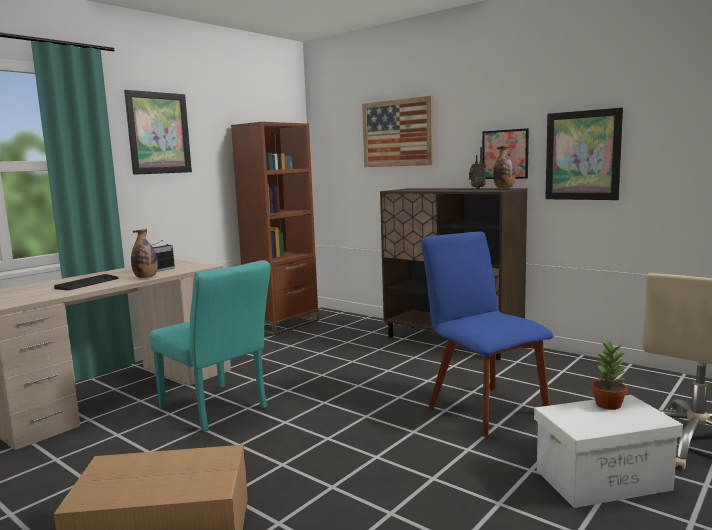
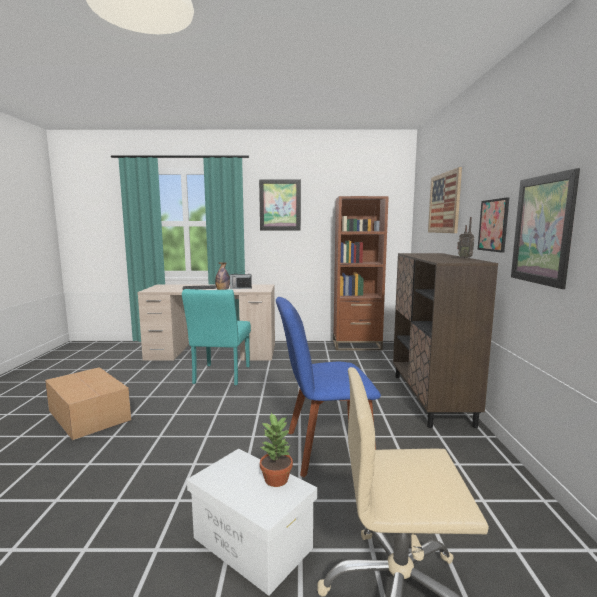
camera: 50 degrees right, 0 degrees up
blue chair [421,231,554,437] -> blue chair turned 120 degrees counterclockwise [276,297,381,477]
bottle [493,146,515,189] -> none

